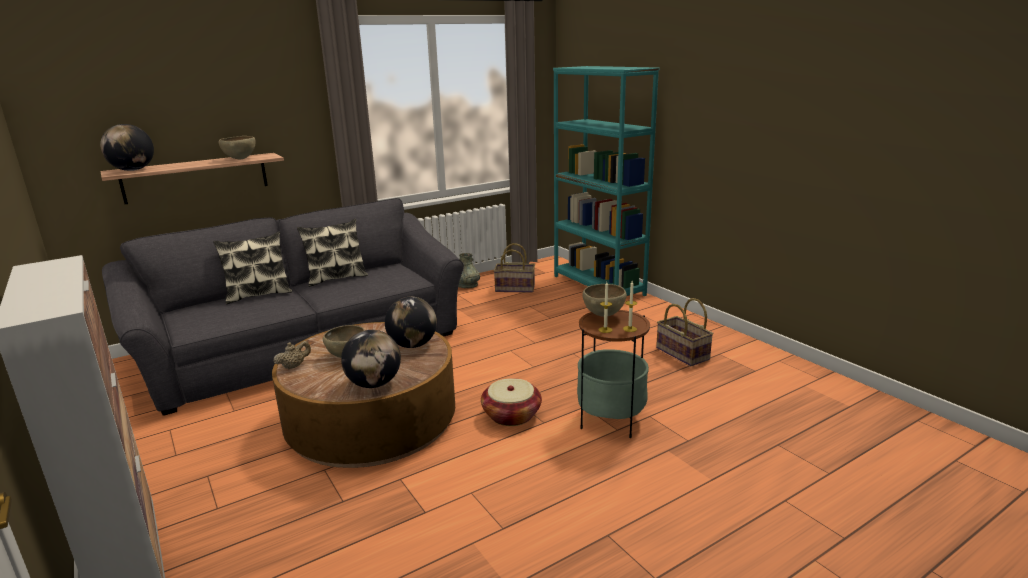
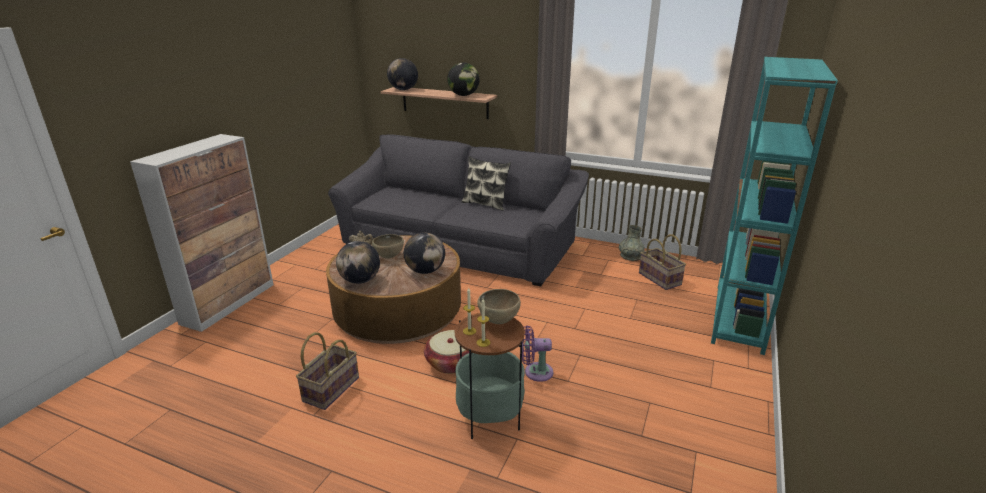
camera: 55 degrees right, 5 degrees up
pillow [213,231,292,304] -> none
brown bowl [219,136,255,159] -> globe [447,62,480,96]
basket [656,298,713,366] -> basket moved to [296,332,359,410]
none -> purple fan [522,326,553,382]

